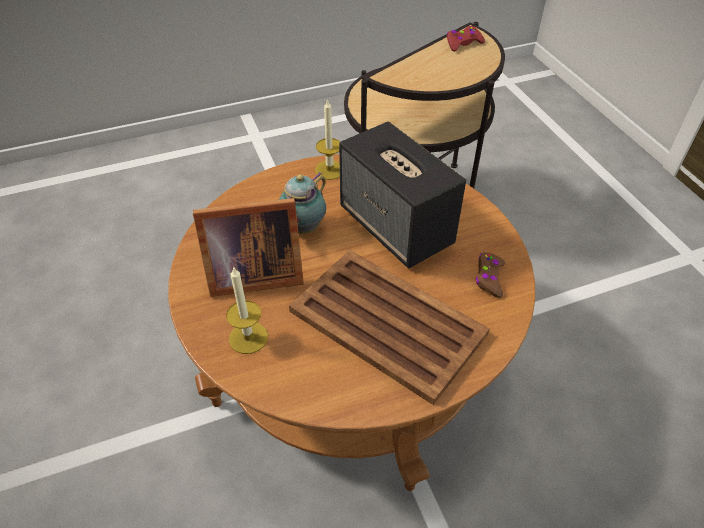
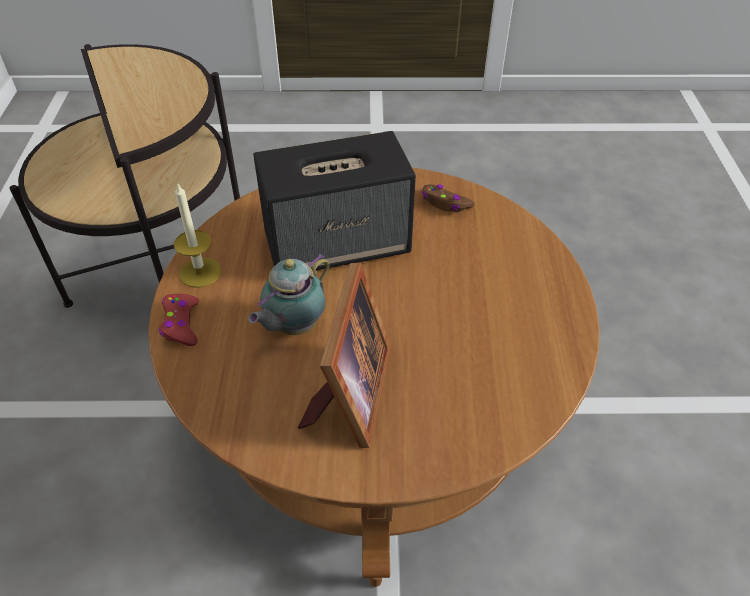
camera: 70 degrees left, 0 degrees up
candle [226,266,268,354] -> none
teapot [279,173,326,234] -> teapot turned 75 degrees clockwise [248,254,330,335]
brown tray [289,250,490,405] -> none
red game controller [447,26,485,51] -> red game controller moved to [159,294,199,346]

